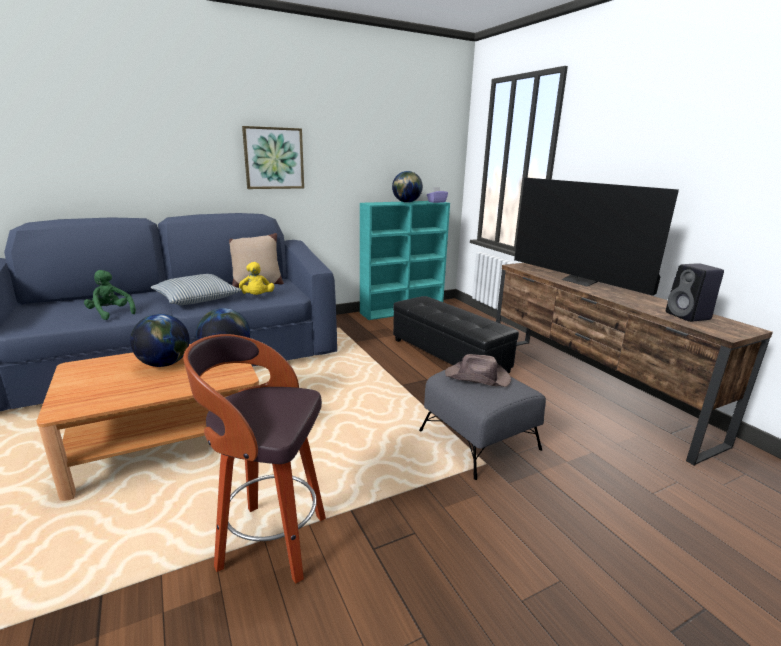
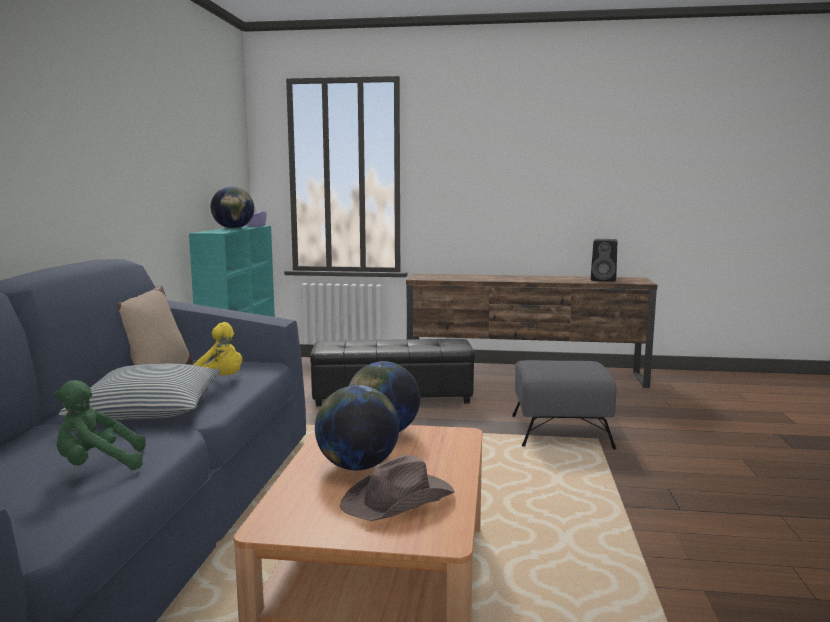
camera: 55 degrees left, 10 degrees down
stool [183,334,326,584] -> none
picture [242,126,304,189] -> none
brown hat [445,354,511,387] -> brown hat moved to [340,455,455,521]
television [514,178,679,296] -> none

